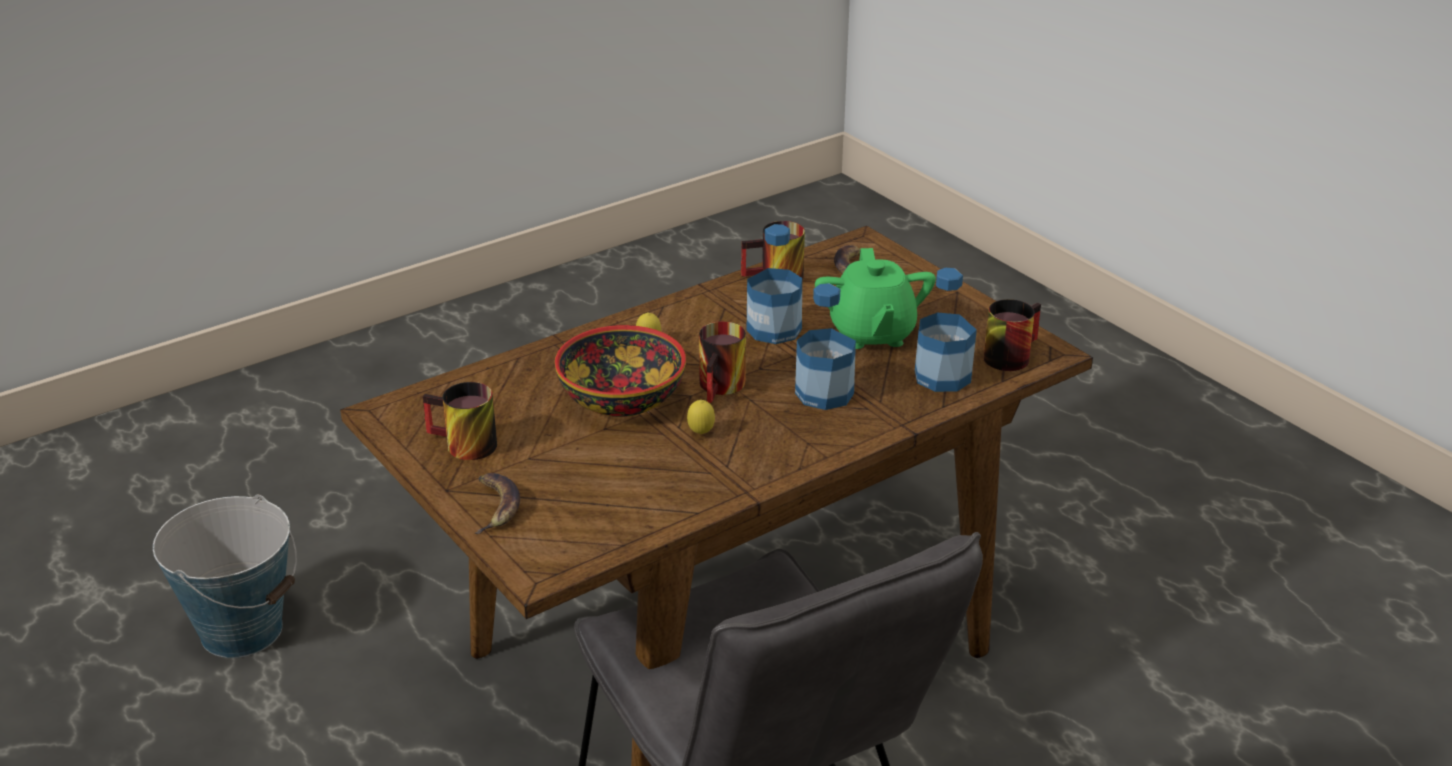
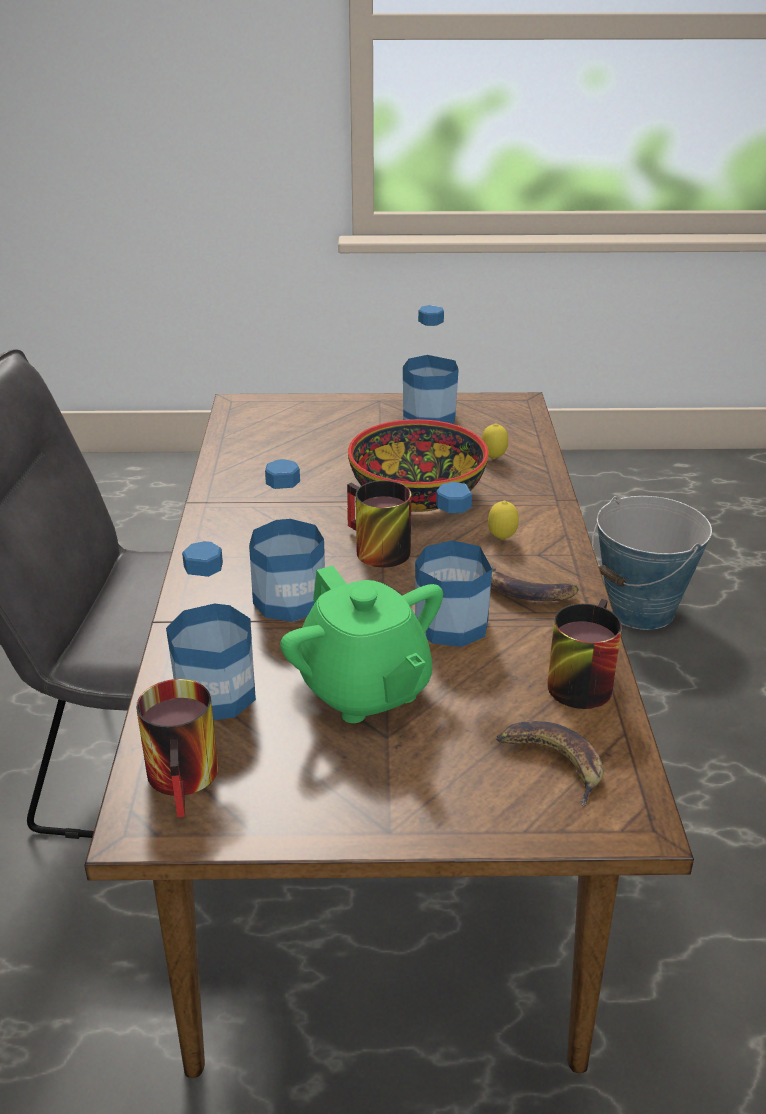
camera: 125 degrees right, 0 degrees up
mug [423,382,497,460] -> bottle [403,305,459,424]
banana [475,473,520,534] -> banana moved to [491,566,579,601]
lemon [687,400,715,434] -> lemon moved to [481,423,508,459]
green teapot [815,248,936,349] -> green teapot turned 150 degrees counterclockwise [280,565,443,723]

